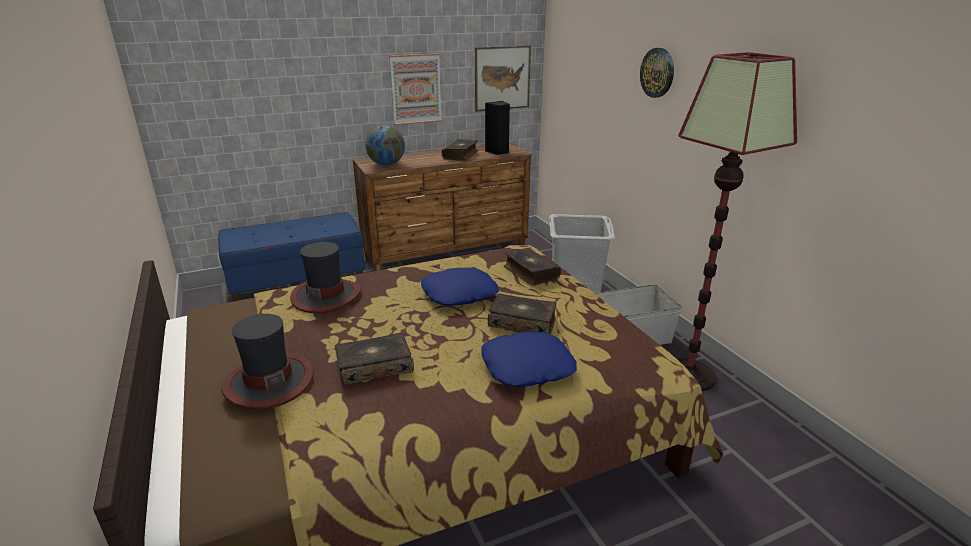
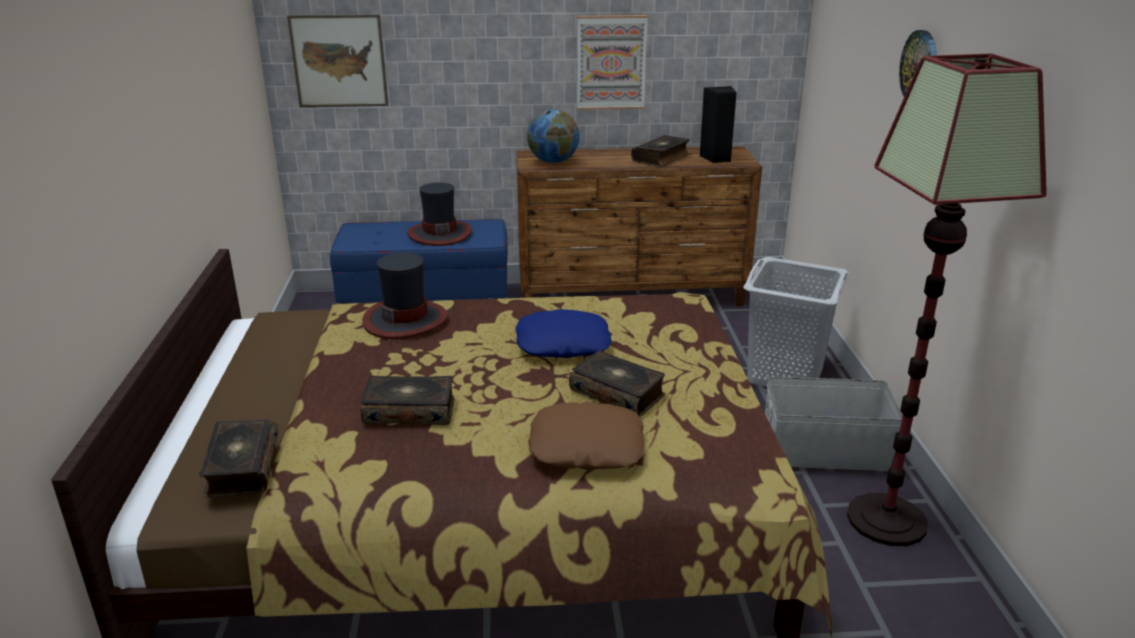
camera: 20 degrees right, 0 degrees up
hat [221,314,314,410] -> hat moved to [407,183,472,246]
picture [475,45,531,112] -> picture moved to [287,14,388,107]
blue pillow [481,331,577,387] -> brown pillow [528,402,644,470]
book [504,248,561,286] -> book moved to [199,419,279,498]

